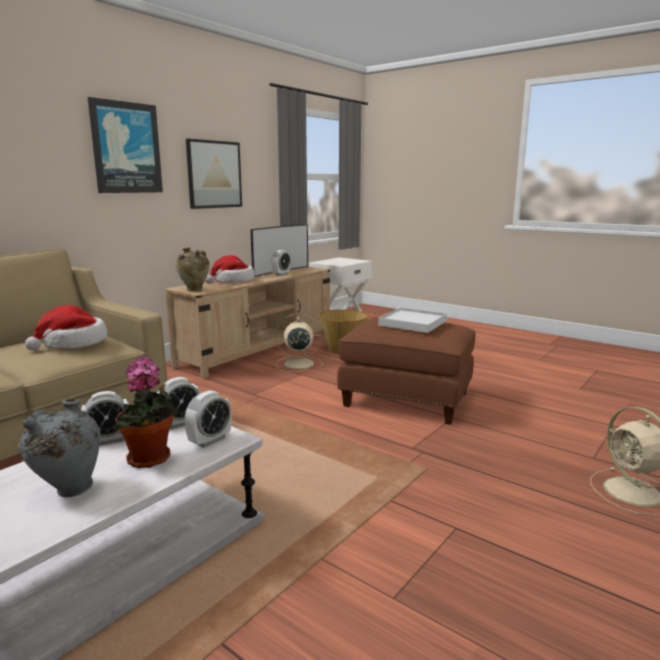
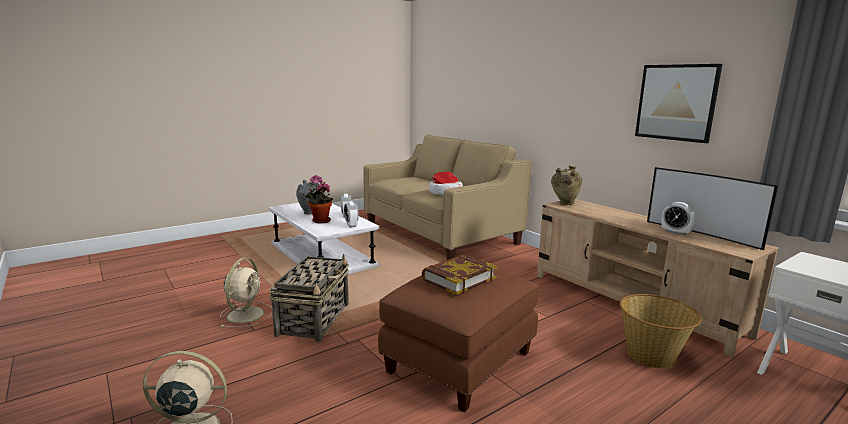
camera: 105 degrees right, 0 degrees up
picture [88,97,163,193] -> none
alarm clock [185,391,232,448] -> none
hat [205,255,255,284] -> none
beige fan [275,313,323,372] -> beige fan moved to [220,258,272,327]
white tray [378,308,447,333] -> book [422,255,497,295]
none -> basket [269,254,349,342]

